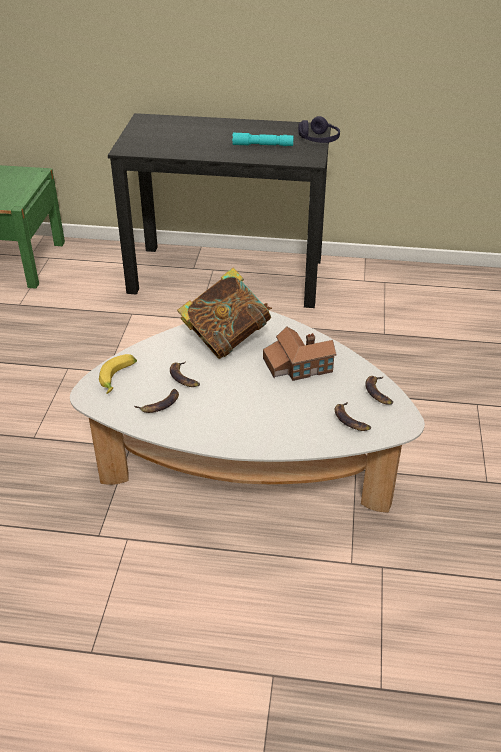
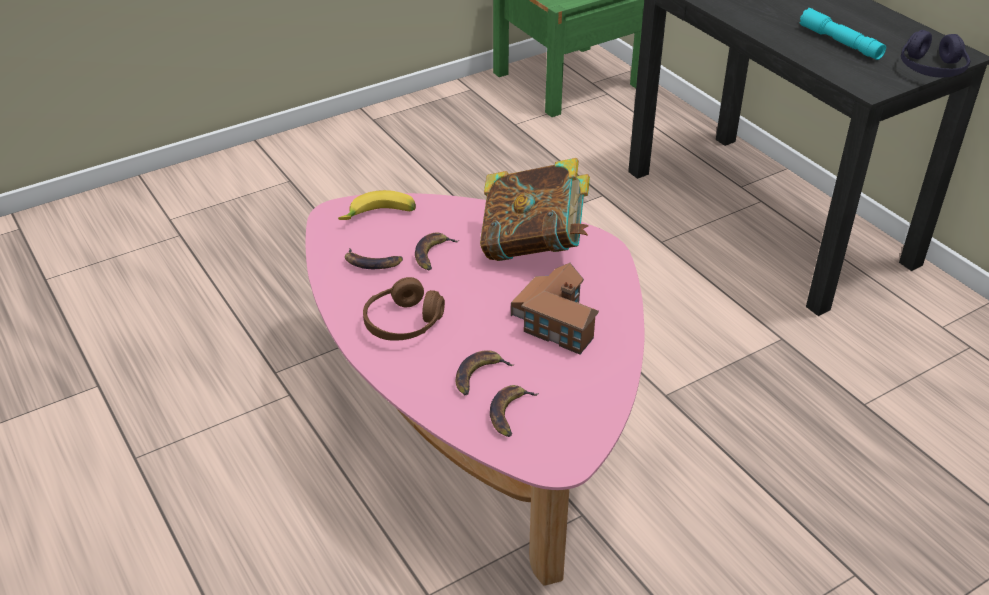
camera: 50 degrees right, 0 degrees up
white coffee table [70,311,425,512] -> pink coffee table [306,193,644,586]
banana [365,376,393,404] -> banana moved to [456,350,515,395]
none -> brown headphones [363,277,445,341]

